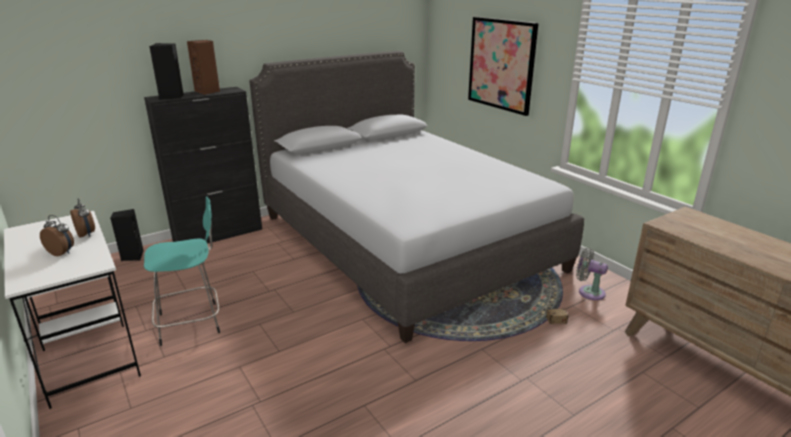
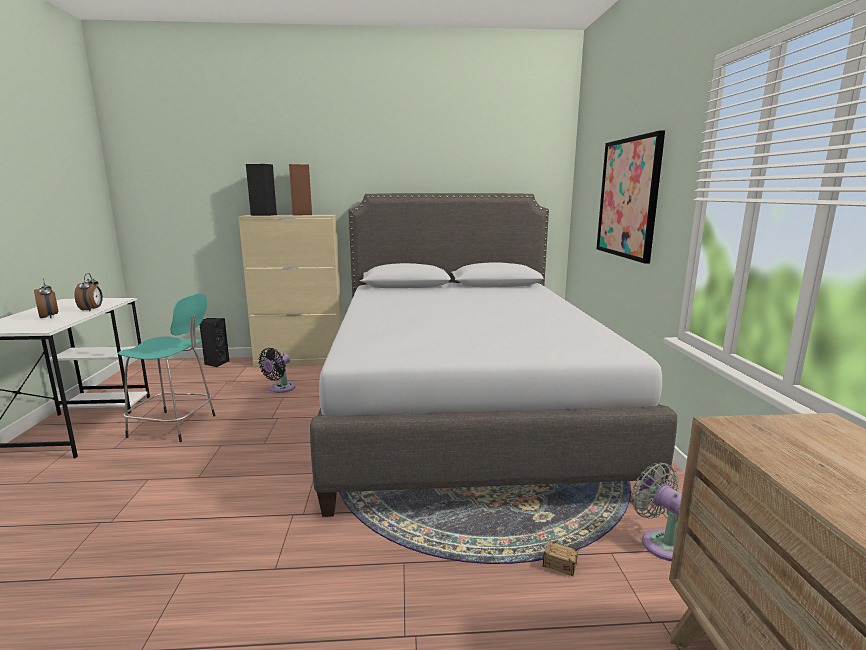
camera: 30 degrees right, 10 degrees down
black cabinet [144,87,262,244] -> beige cabinet [238,215,342,367]
none -> black fan [259,348,295,393]

